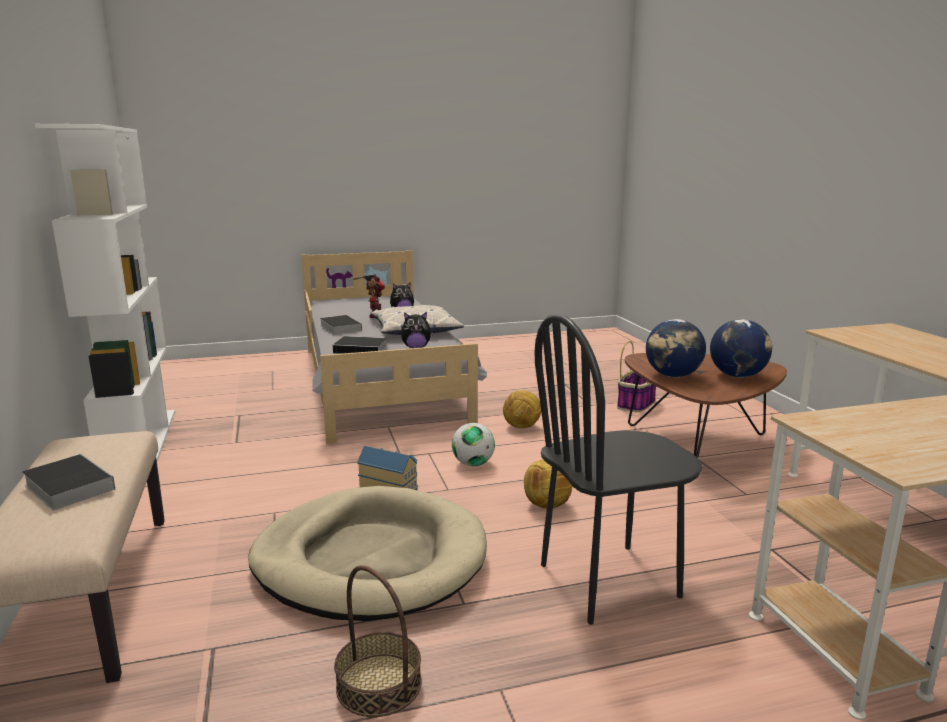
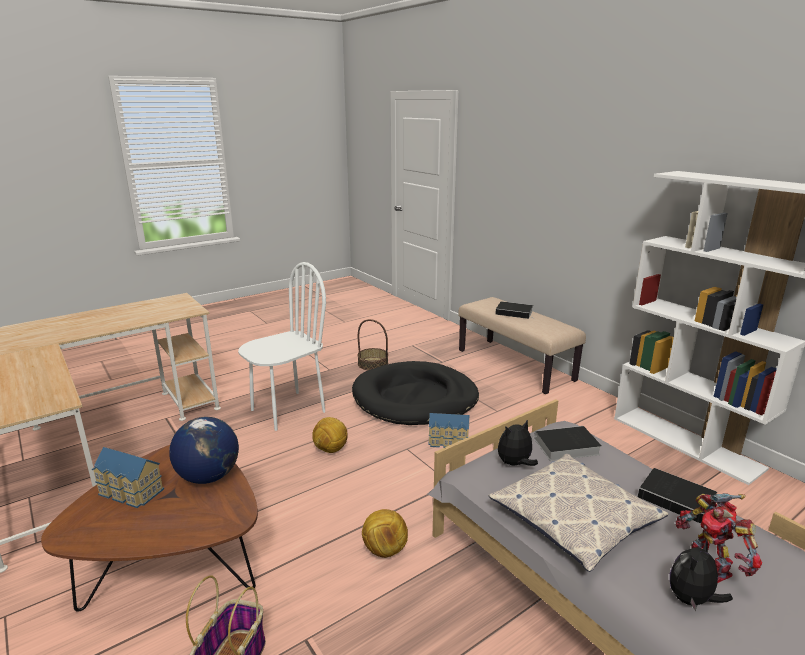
camera: 160 degrees right, 5 degrees up
beige dog bed [248,486,487,621] -> black dog bed [352,361,479,425]
football [452,423,495,466] -> none
black chair [534,314,703,625] -> white chair [238,262,326,431]
globe [710,319,772,377] -> toy house [92,447,164,508]

